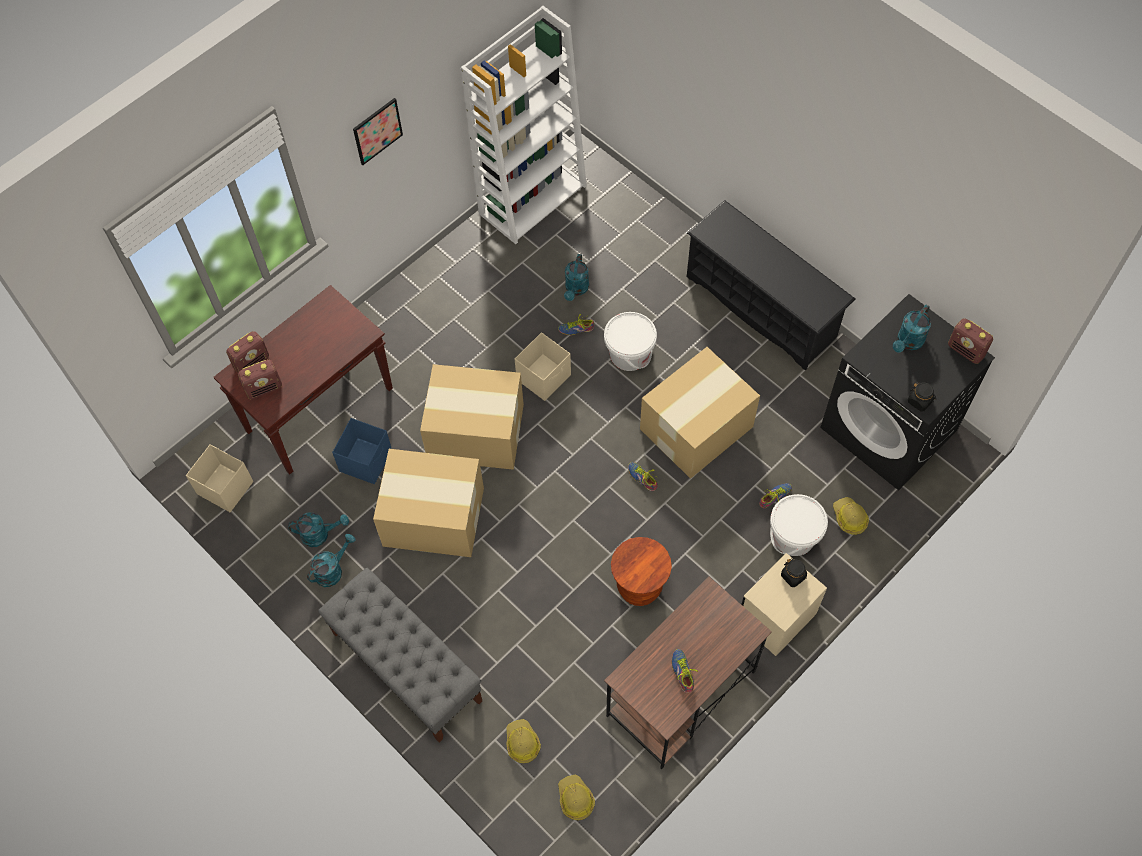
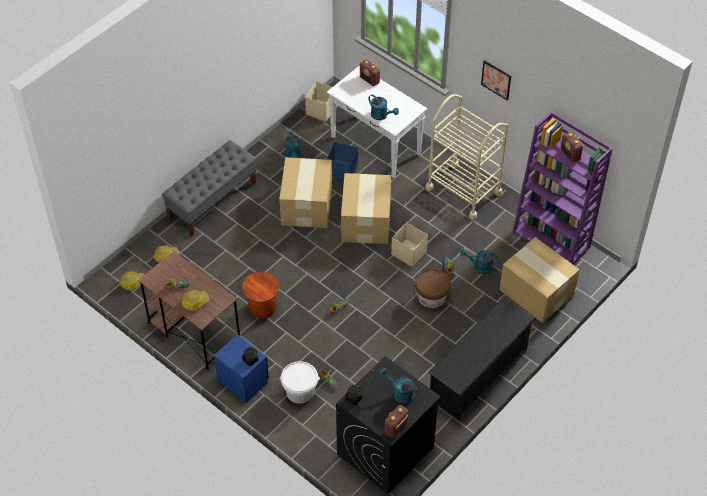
camera: 85 degrees right, 10 degrees down
brown console table [213,285,393,475] -> white console table [327,66,427,178]
radio [238,359,282,399] -> radio moved to [561,132,584,162]
turquoise watering can [307,534,356,587] -> turquoise watering can moved to [368,94,399,120]
white bookcase [461,6,587,244] -> purple bookcase [512,112,613,264]
white bucket [604,312,657,371] -> brown bucket [413,269,452,309]
cardboard box [640,347,760,479] -> cardboard box moved to [499,237,580,323]
beige nightstand [741,553,827,656] -> blue nightstand [214,334,269,403]
hard hat [833,497,869,535] -> hard hat moved to [181,290,210,311]
none -> beige cart [426,94,508,220]

